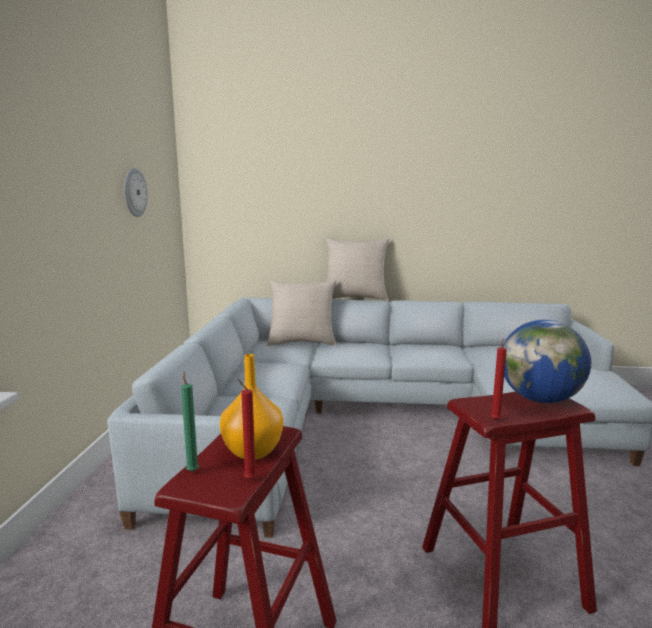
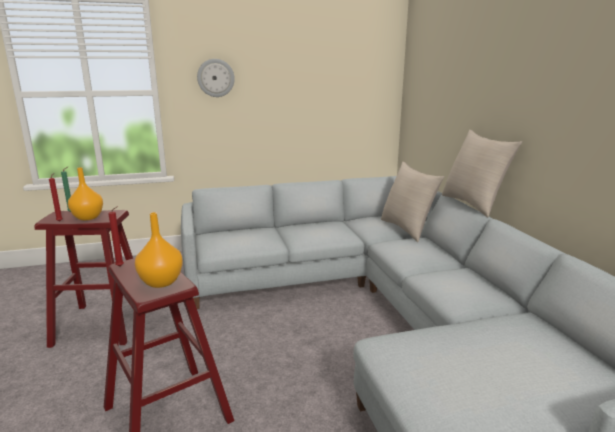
camera: 70 degrees right, 5 degrees up
wall clock [124,168,148,217] -> wall clock moved to [197,59,235,97]
globe [503,320,591,403] -> orange vase [135,212,183,288]

